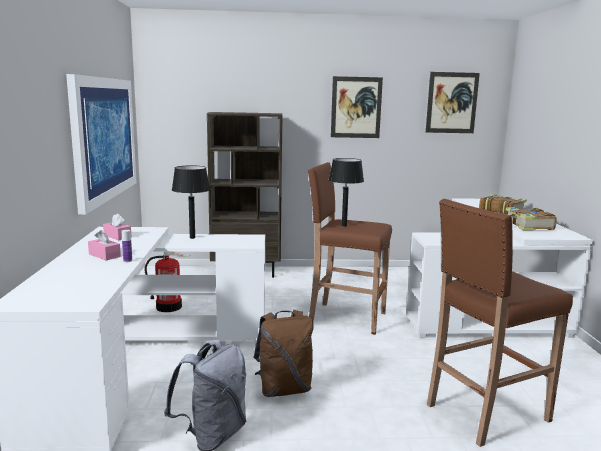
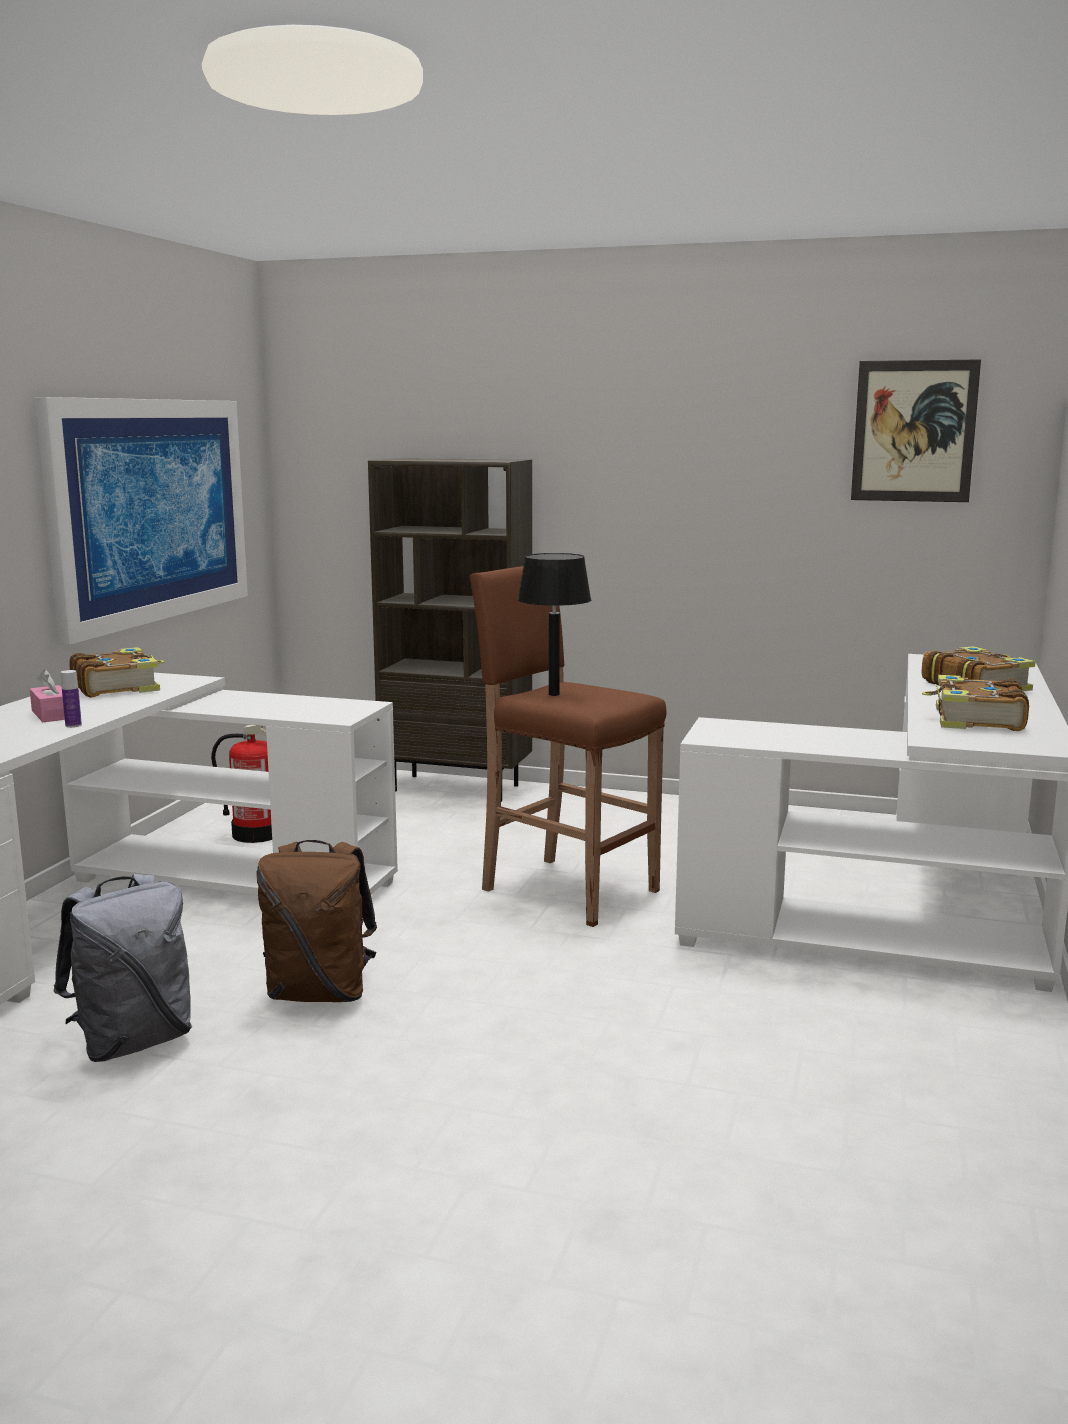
camera: 20 degrees right, 0 degrees up
pink tissue box [103,214,132,241] -> book [69,647,164,698]
black table lamp [172,165,210,239] -> none
picture [331,76,383,138] -> none
brown stool [427,199,573,447] -> none

